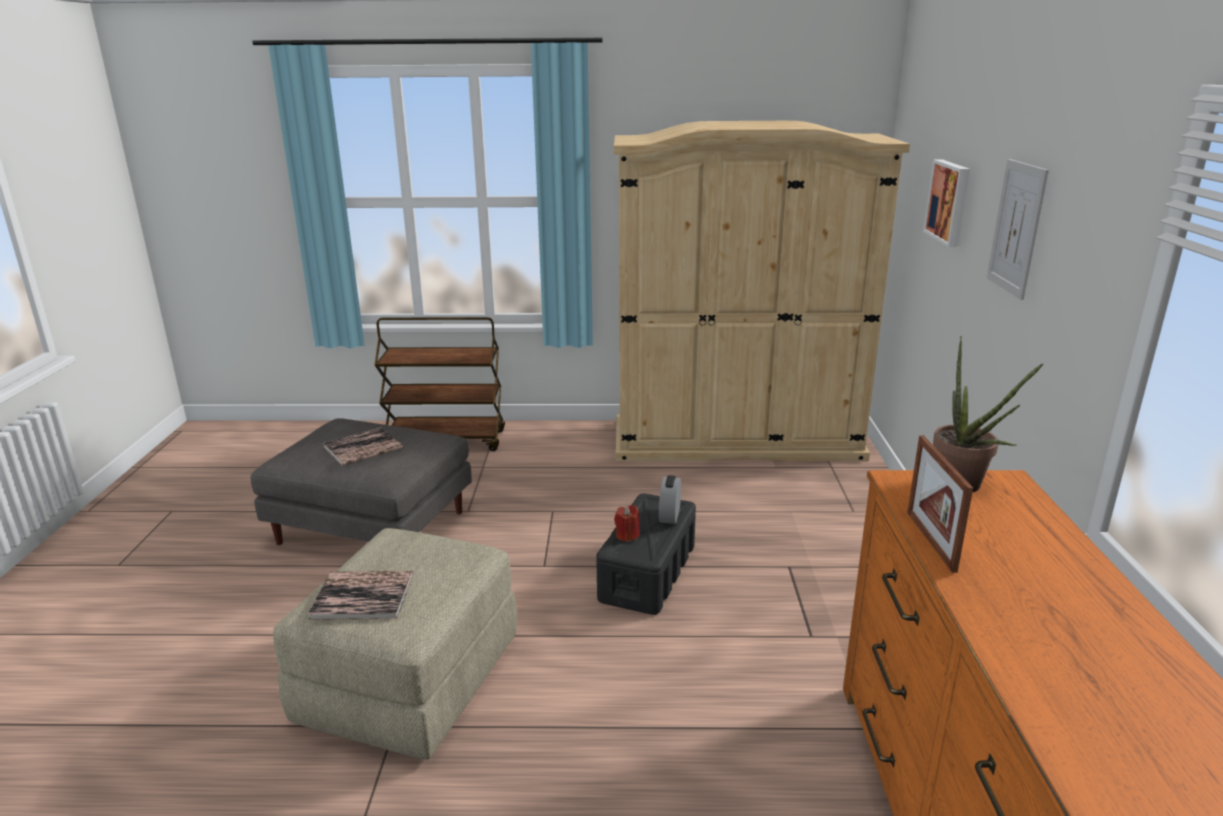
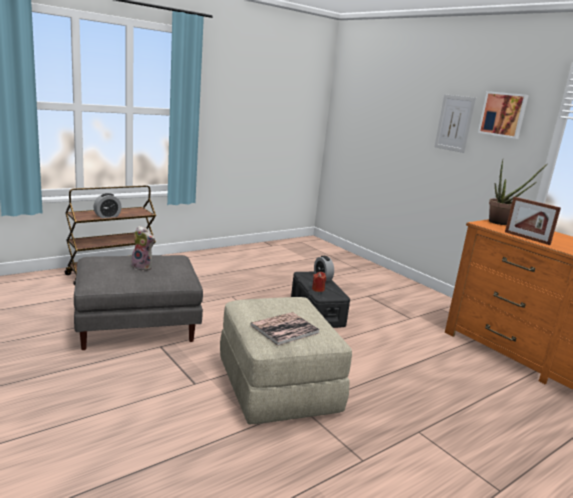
camera: 40 degrees left, 5 degrees down
book [323,427,403,466] -> plush toy [131,226,155,271]
beige wardrobe [614,121,910,461] -> none
picture [923,159,970,247] -> picture moved to [478,91,529,139]
none -> alarm clock [93,193,122,218]

